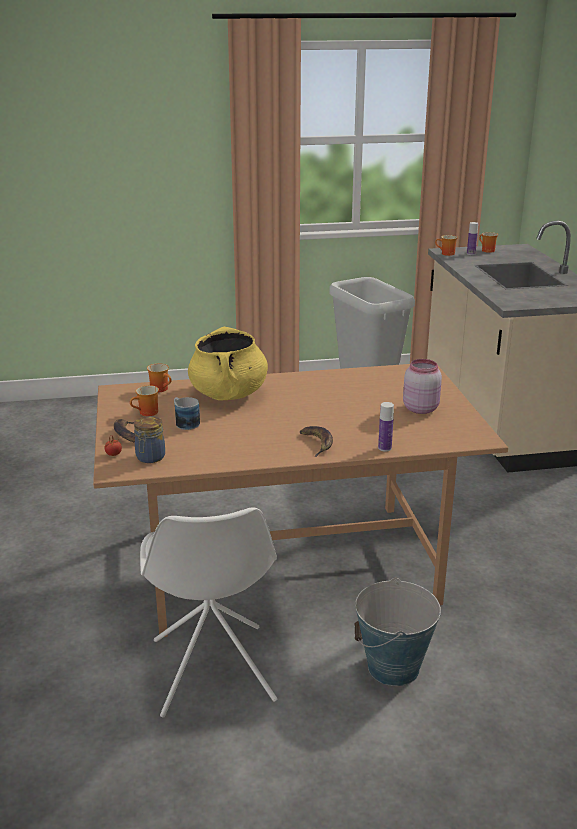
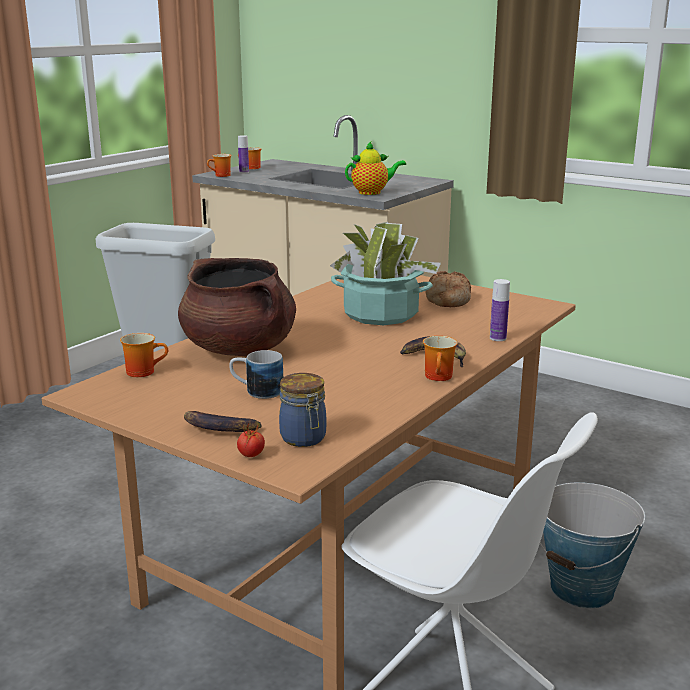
camera: 45 degrees left, 5 degrees down
mug [130,385,159,416] -> mug moved to [423,336,458,381]
yellow cooking pot [188,327,268,401] -> brown cooking pot [178,258,296,357]
pink jar [403,359,442,414] -> bread [425,271,471,307]
none -> potted plant [330,222,441,325]
none -> teapot [345,142,406,195]

